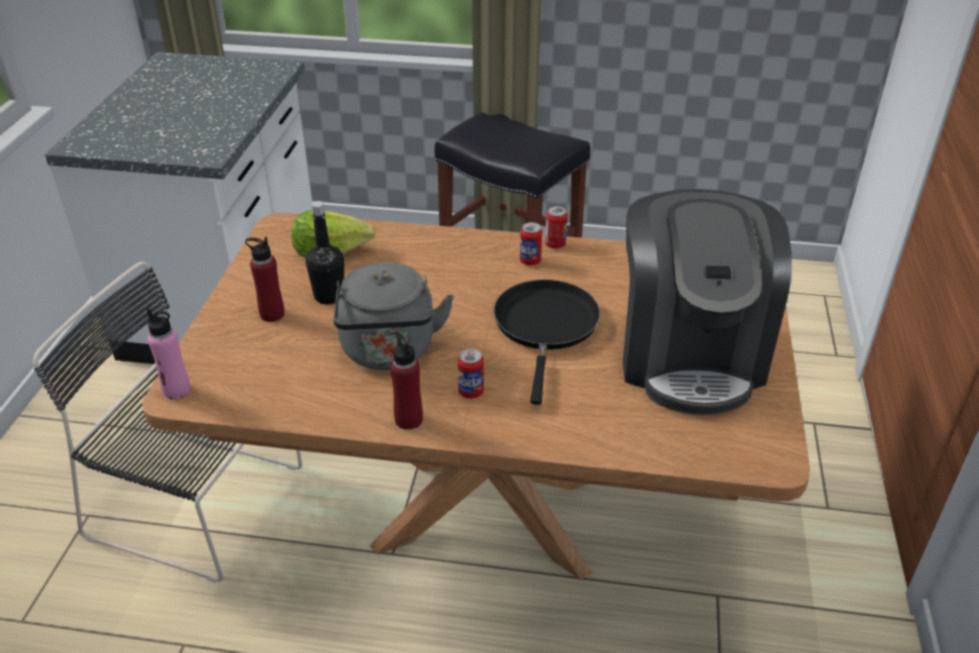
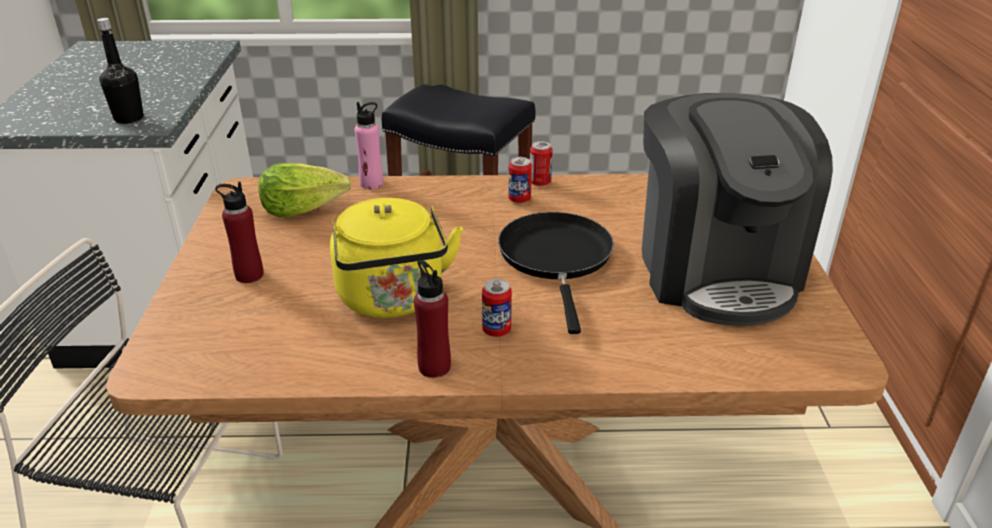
camera: 10 degrees left, 5 degrees down
pink bottle [147,309,191,399] -> pink bottle moved to [355,102,383,189]
black bottle [306,201,344,304] -> black bottle moved to [97,18,144,124]
grey kettle [334,262,454,370] -> yellow kettle [330,198,463,318]

